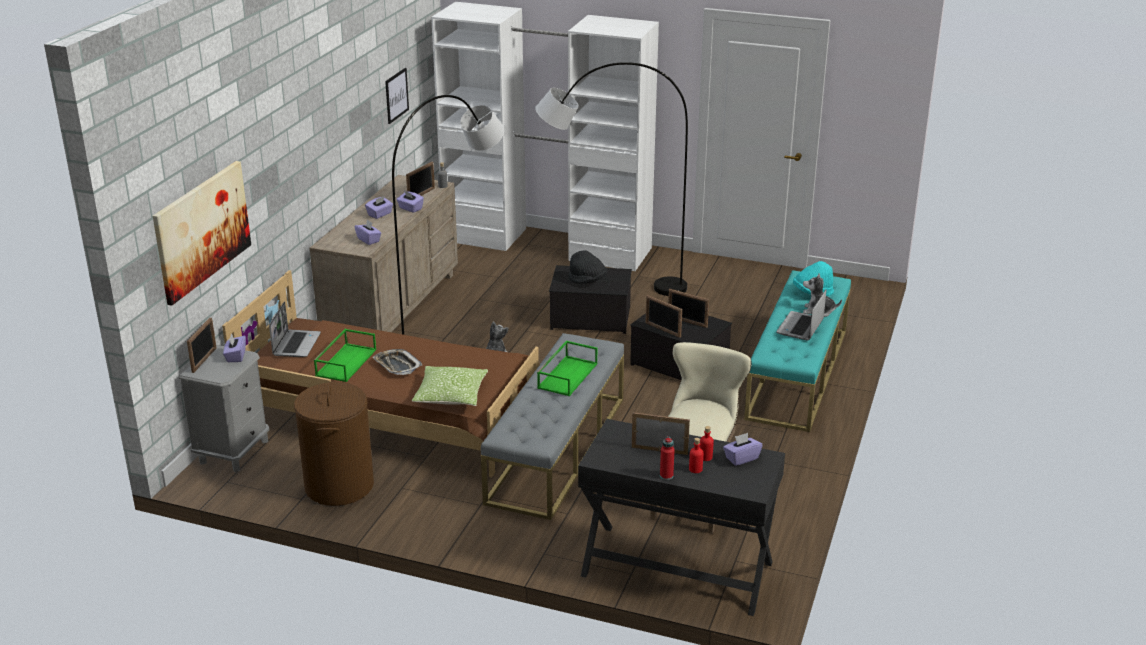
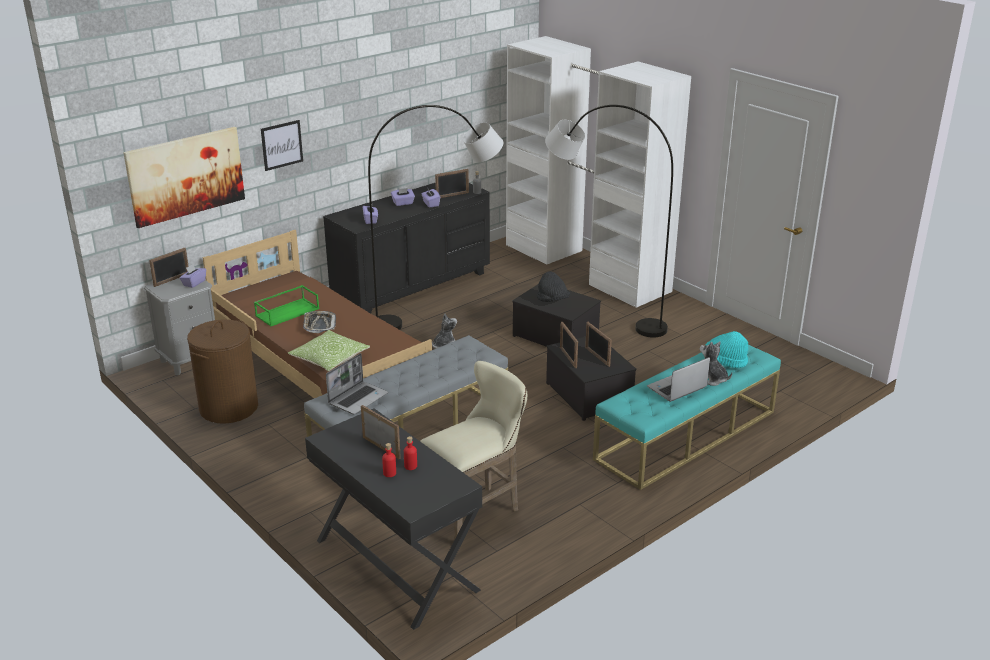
camera: 30 degrees right, 0 degrees up
laptop [269,301,321,357] -> laptop moved to [326,353,388,414]
beige dresser [309,175,458,332] -> black dresser [323,183,490,313]
picture [385,68,409,124] -> picture moved to [261,120,303,171]
green tray [537,341,597,396] -> none
red bottle [660,436,675,480] -> none
purple tissue box [723,433,763,466] -> none

